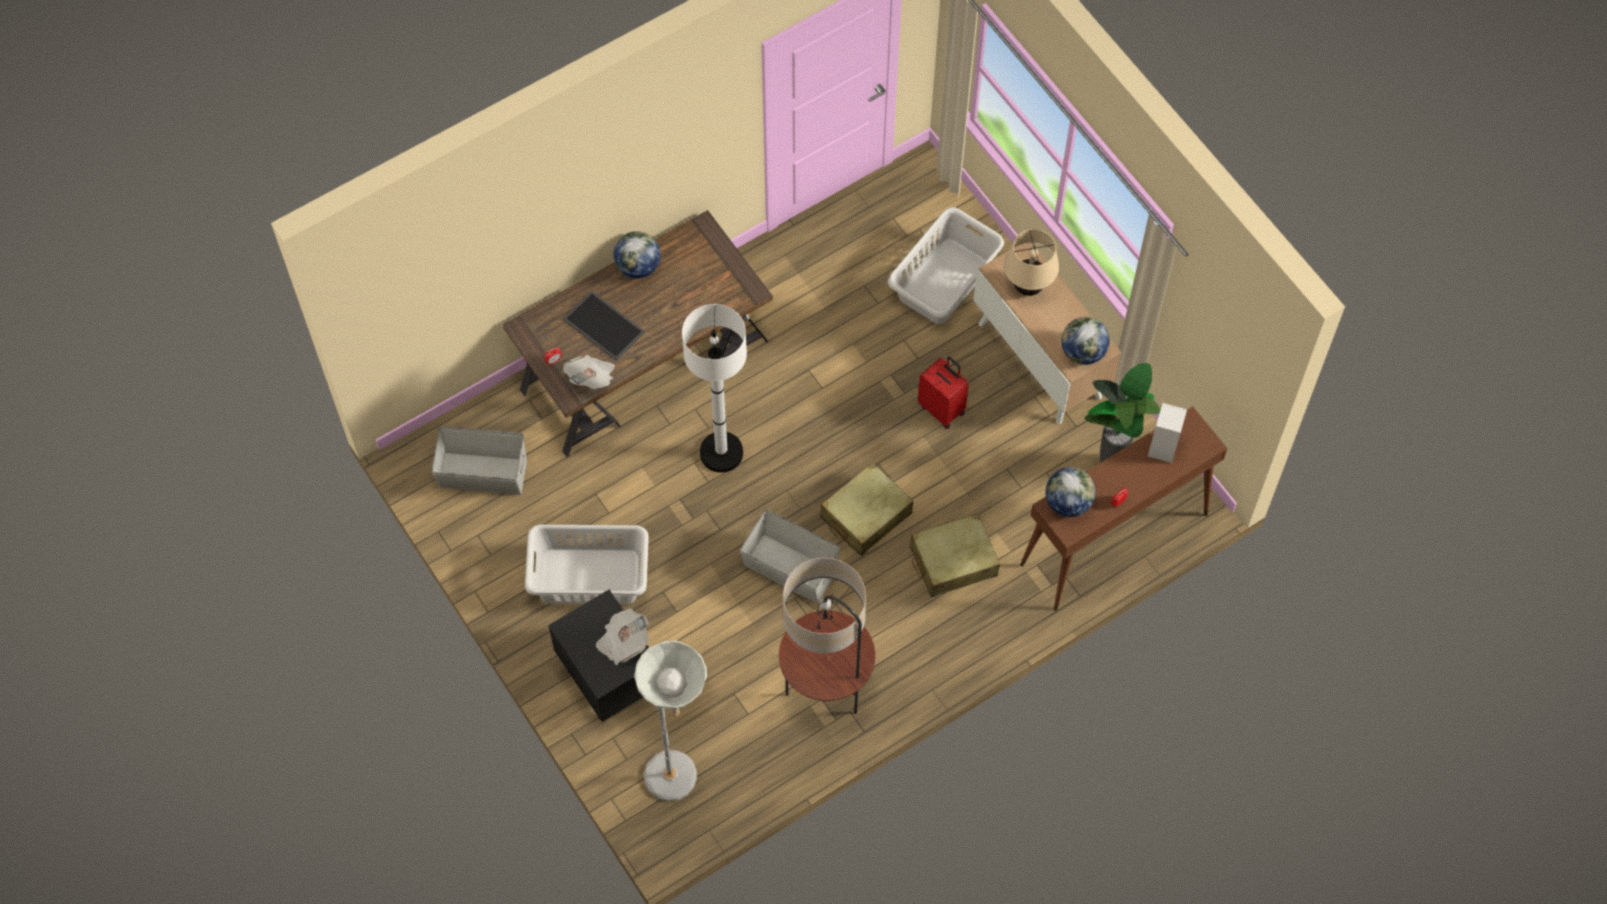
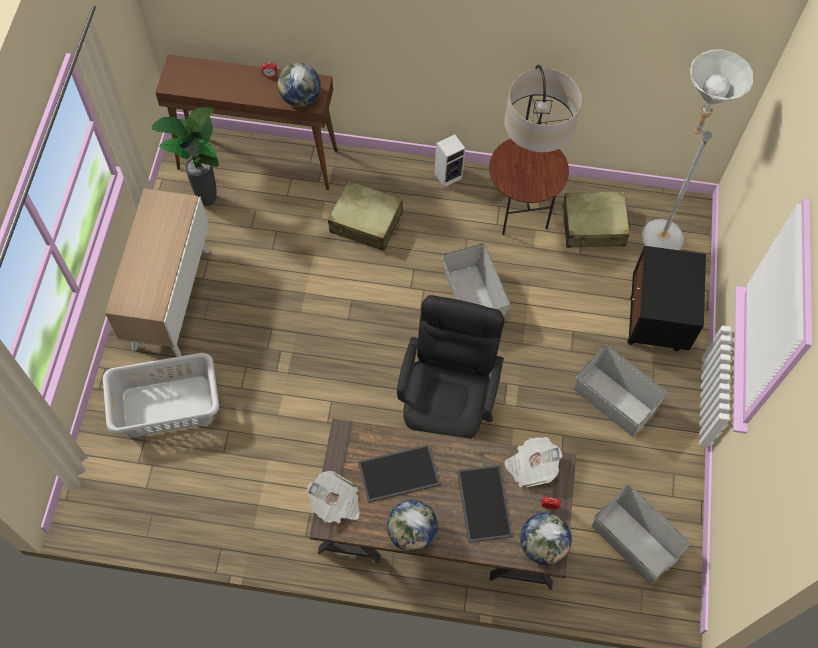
camera: 140 degrees left, 0 degrees up
grey laundry basket [525,525,649,604] -> grey storage box [574,344,668,437]
newspaper [596,608,649,665] -> newspaper moved to [307,471,359,523]
white floor lamp [682,304,747,472] -> black office chair [397,295,504,439]
beige suitcase [820,462,913,556] -> beige suitcase moved to [562,191,630,248]
red suitcase [918,357,969,429] -> none
beige table lamp [1004,229,1059,296] -> none
globe [1061,317,1110,365] -> globe moved to [520,513,572,565]
speaker [1148,403,1187,463] -> speaker moved to [434,134,466,187]
none -> tray [358,445,440,503]

